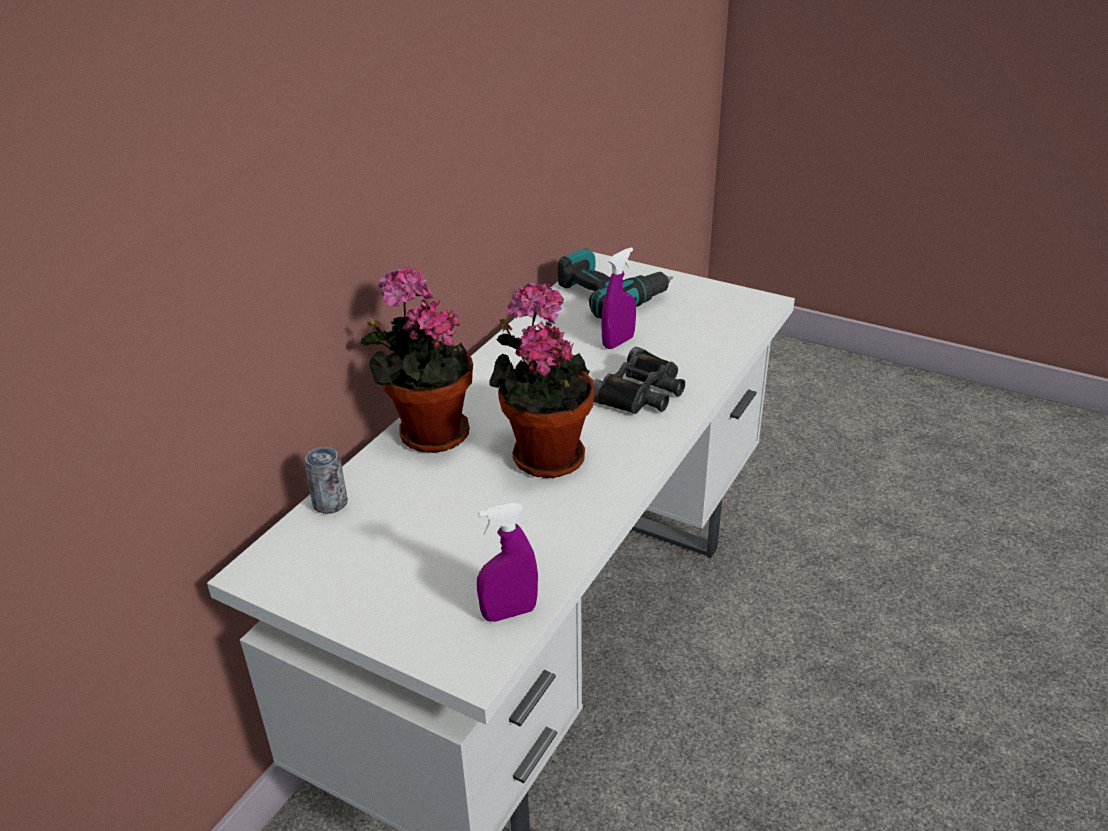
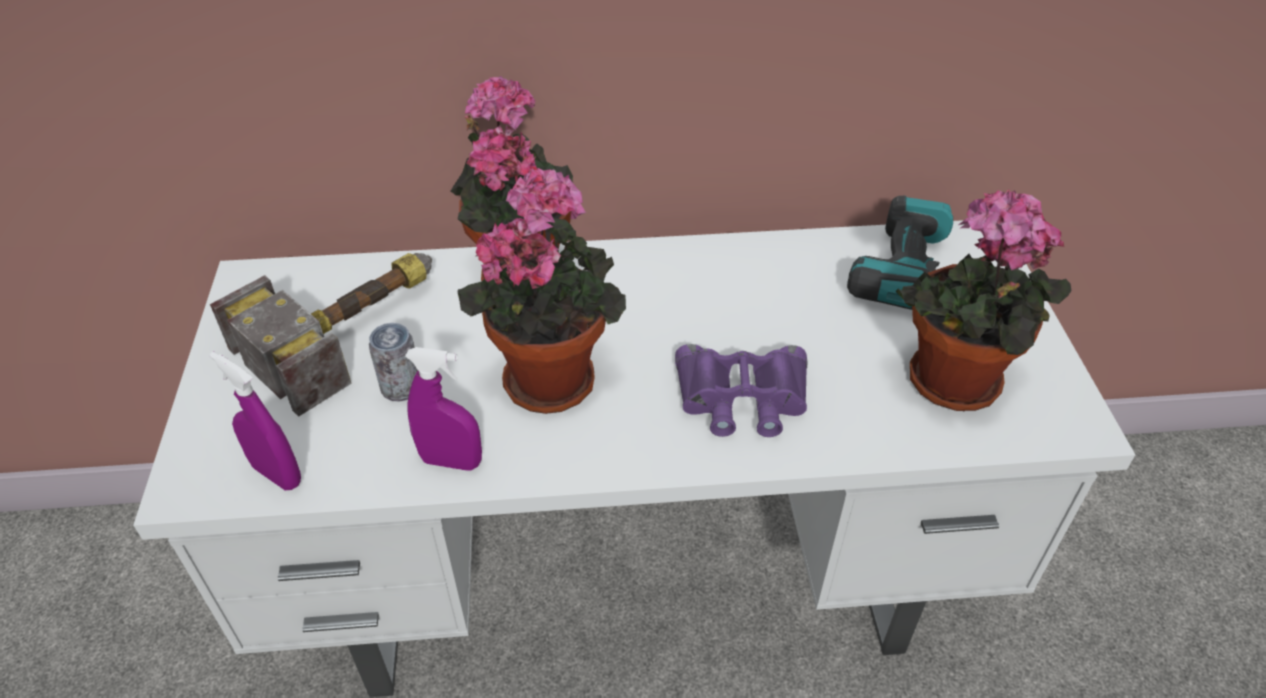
camera: 55 degrees right, 10 degrees up
can [305,447,348,514] -> can moved to [369,323,418,402]
black binoculars [593,347,685,414] -> purple binoculars [675,344,808,437]
purple spray bottle [601,247,636,349] -> purple spray bottle moved to [405,347,482,471]
none -> hammer [210,253,432,417]
none -> potted plant [896,190,1071,411]

